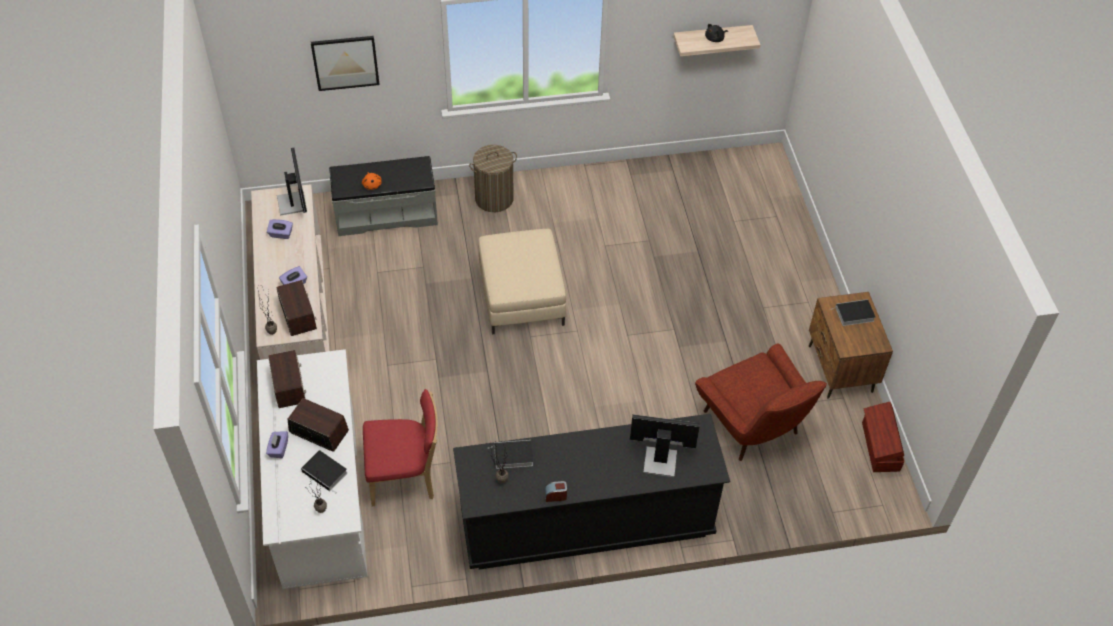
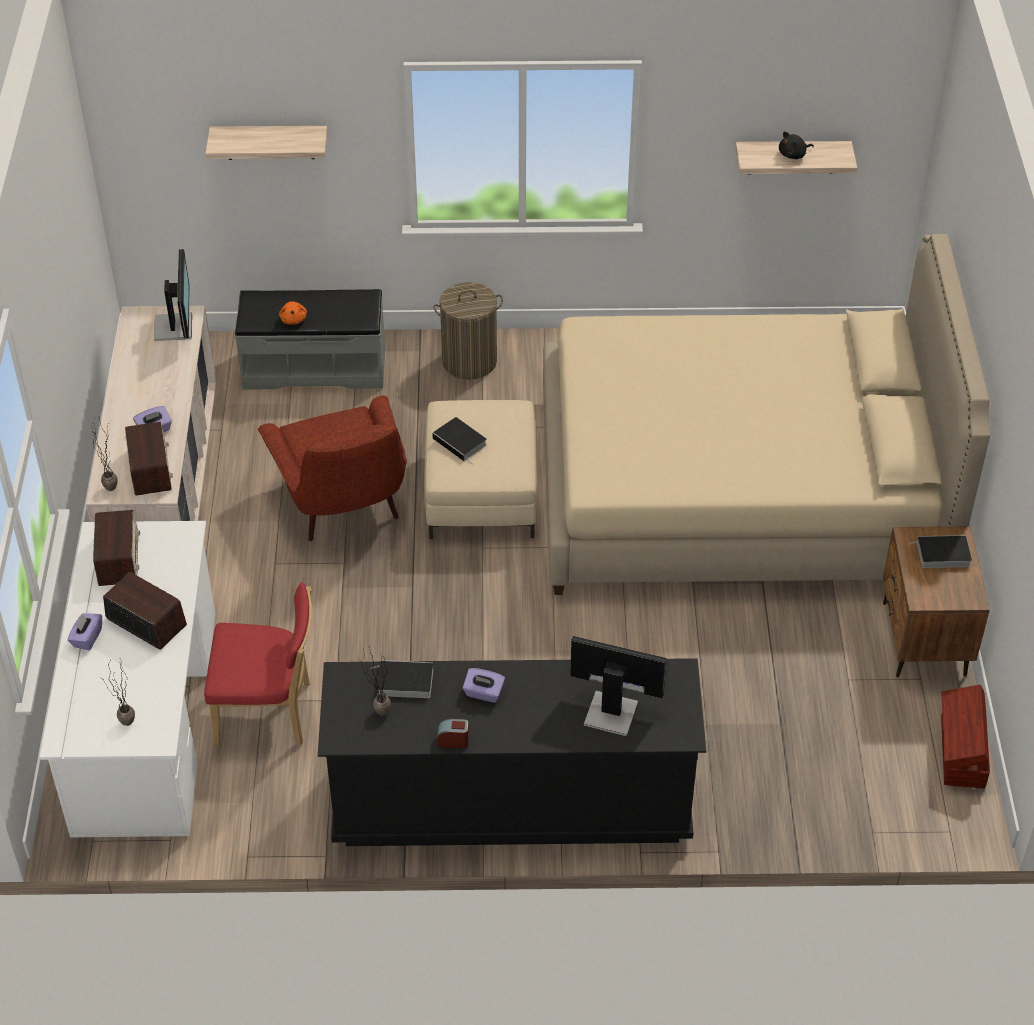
camera: 10 degrees right, 5 degrees down
purple tissue box [267,219,293,239] -> purple tissue box moved to [463,668,505,703]
book [301,450,347,493] -> book moved to [432,417,487,465]
picture [311,36,380,91] -> shelf [206,126,327,160]
red armchair [695,344,827,461] -> red armchair moved to [258,396,407,541]
none -> beige bed [543,234,990,595]

